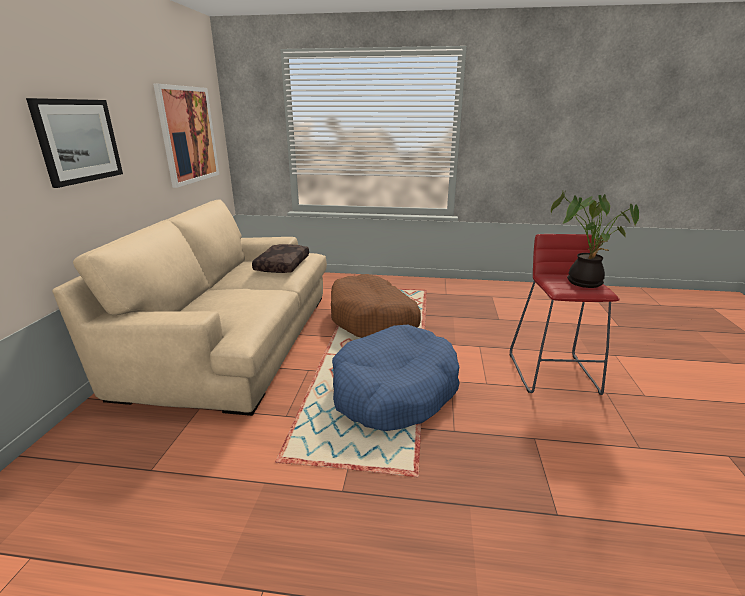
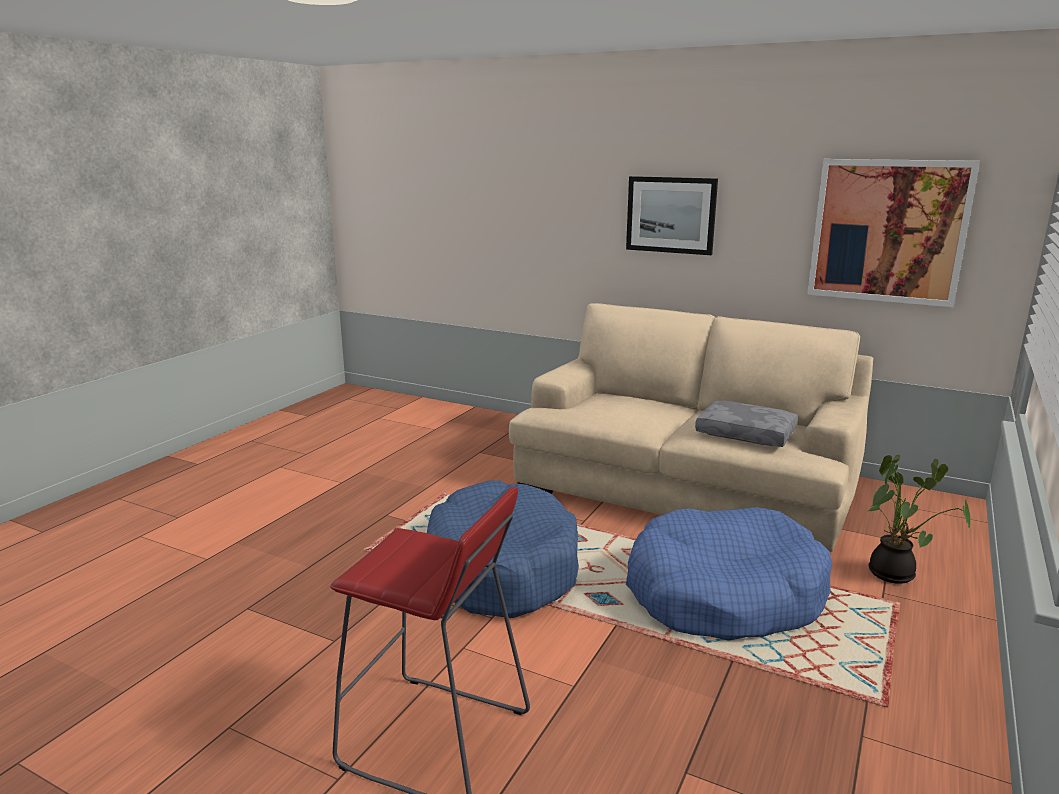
camera: 110 degrees right, 5 degrees down
brown pillow [252,244,309,273] -> grey pillow [695,401,798,447]
brown dog bed [331,274,421,338] -> blue dog bed [626,507,832,640]
potted plant [551,191,639,288] -> potted plant moved to [868,454,971,584]

